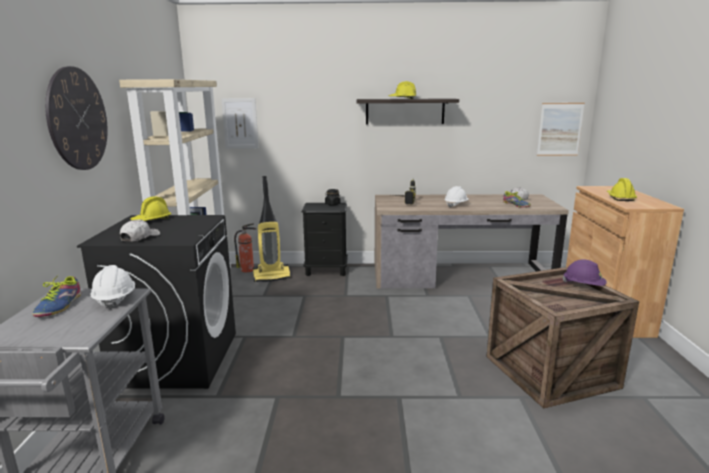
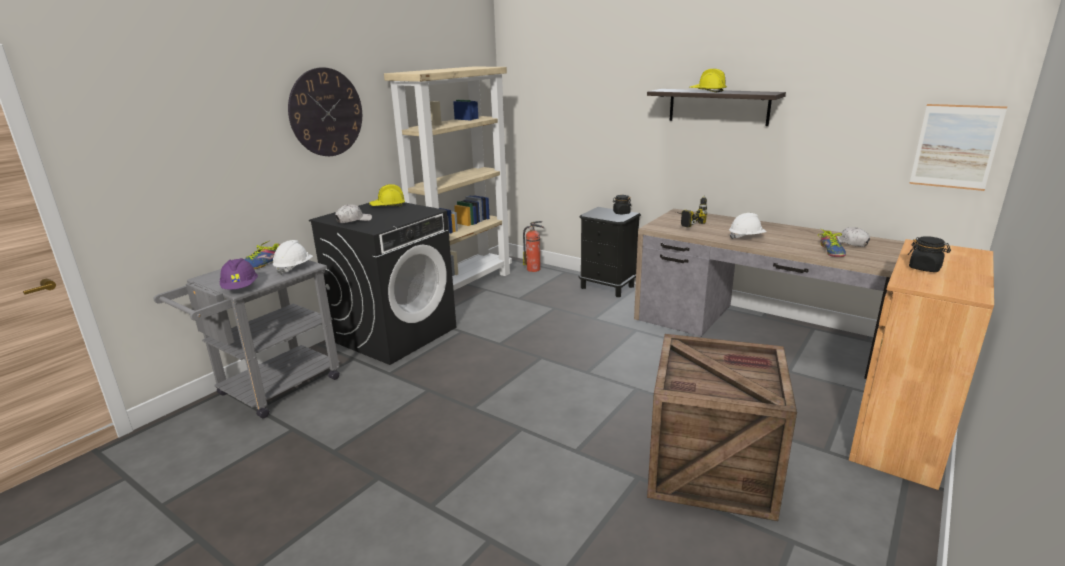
camera: 35 degrees right, 5 degrees up
picture [221,98,259,149] -> none
vacuum cleaner [253,176,291,282] -> none
purple hard hat [562,259,607,286] -> purple hard hat moved to [220,258,258,289]
yellow hard hat [607,178,637,201] -> black jar [908,236,951,272]

